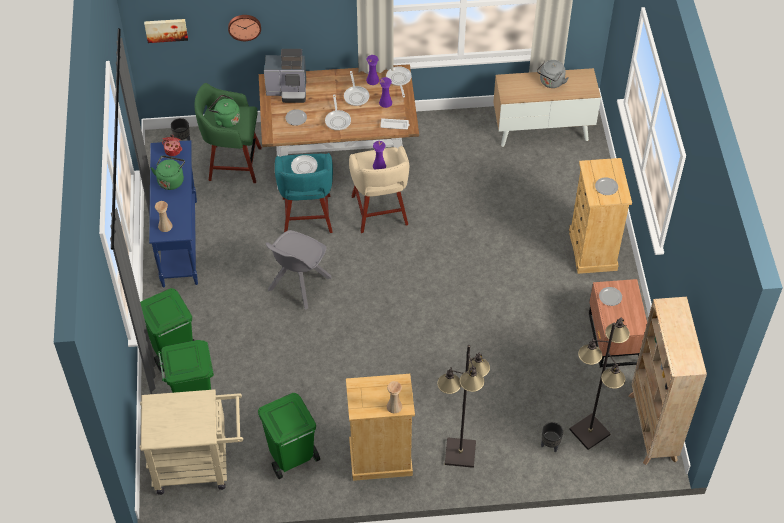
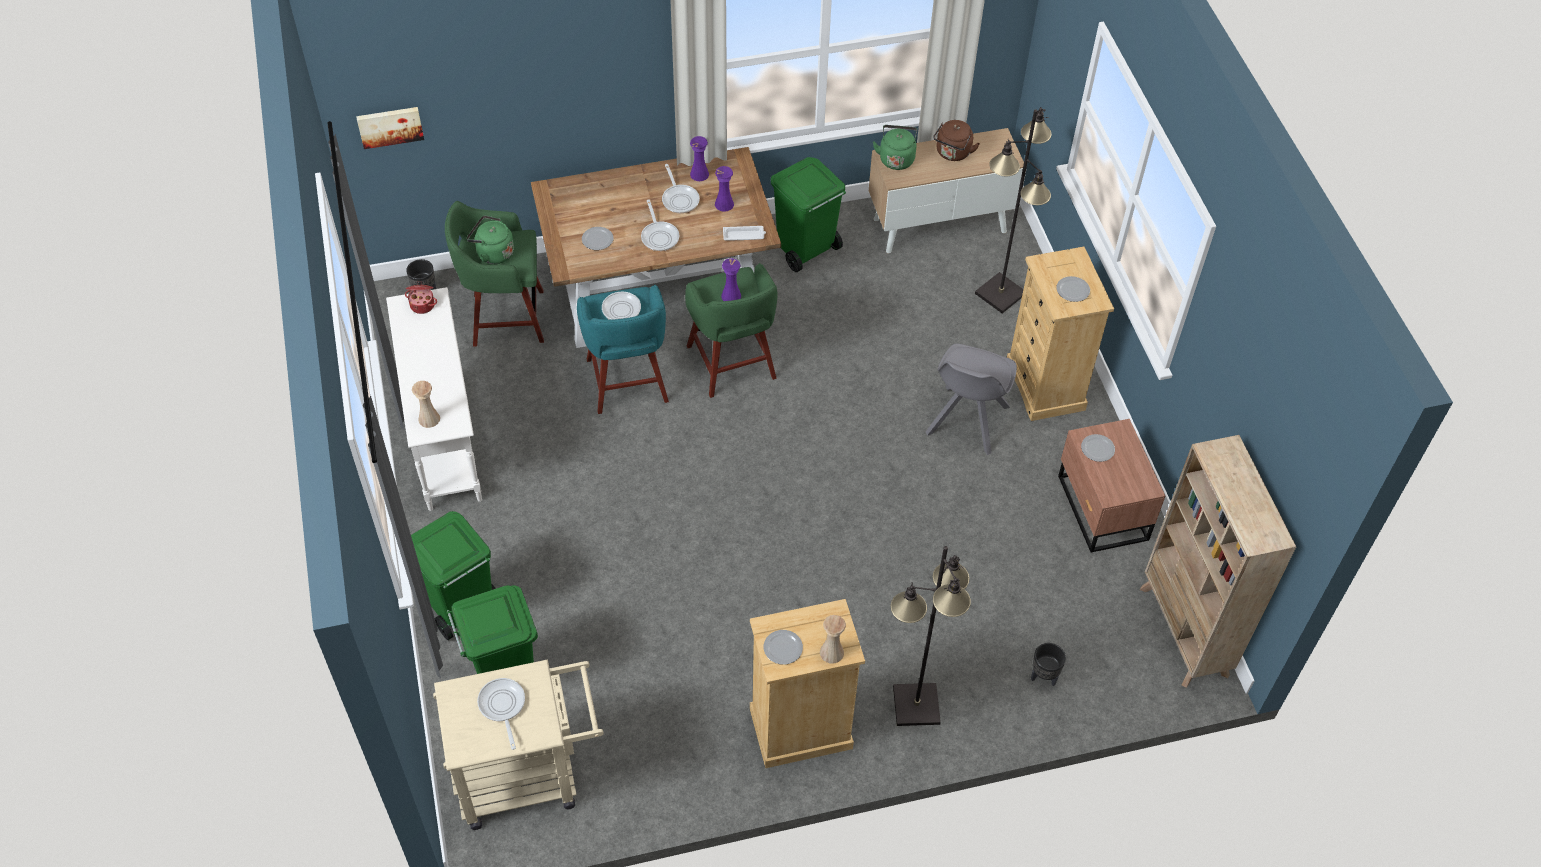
camera: 10 degrees left, 0 degrees up
blue console table [149,140,198,287] -> white console table [386,287,482,511]
green kettle [151,156,185,190] -> green kettle moved to [873,125,917,170]
wall clock [228,15,261,41] -> none
green trash can [258,393,320,479] -> green trash can moved to [771,157,846,272]
coffee machine [264,49,306,103] -> none
grey chair [266,230,331,310] -> grey chair moved to [926,343,1017,455]
beige stool [349,146,409,233] -> green stool [685,263,777,398]
frying pan [386,66,412,98] -> frying pan moved to [477,678,525,750]
grey kettle [537,60,569,88] -> brown kettle [933,120,980,161]
black floor lamp [569,318,630,450] -> black floor lamp moved to [975,107,1052,313]
none -> plate [764,630,803,665]

